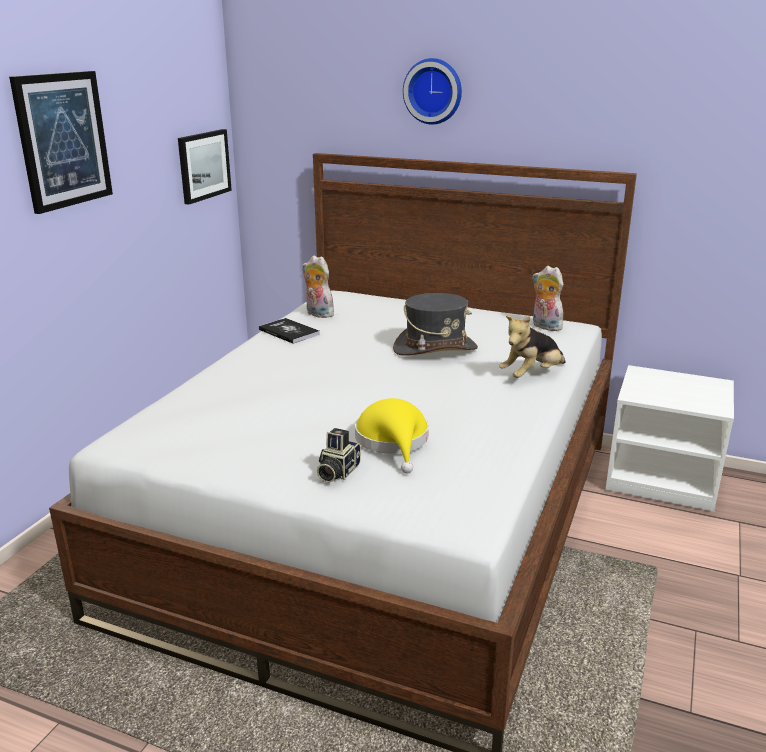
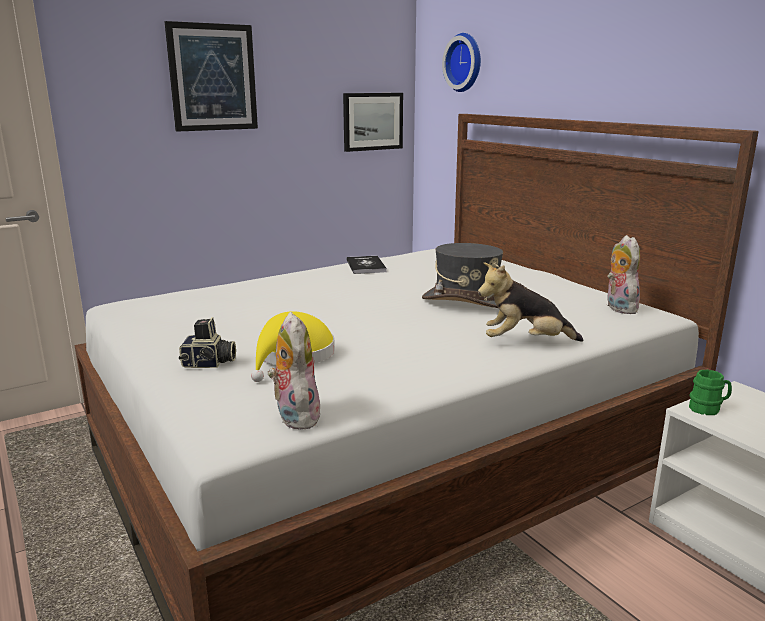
camera: 35 degrees right, 5 degrees down
plush toy [302,255,334,318] -> plush toy moved to [268,312,320,430]
camera [317,428,361,483] -> camera turned 150 degrees counterclockwise [179,317,236,368]
wall clock [403,58,462,124] -> wall clock moved to [442,33,481,92]
none -> green mug [689,370,732,415]

